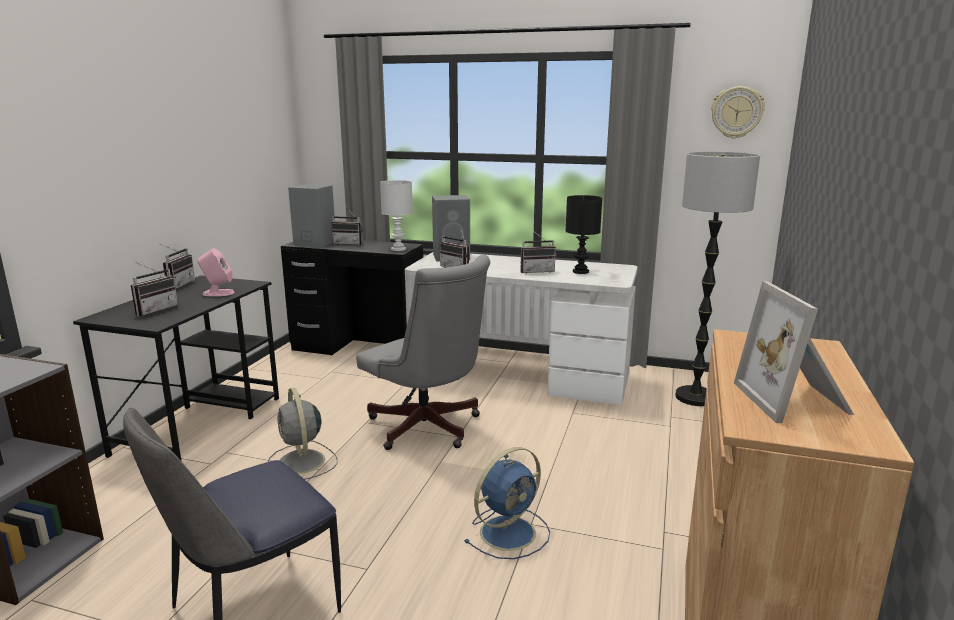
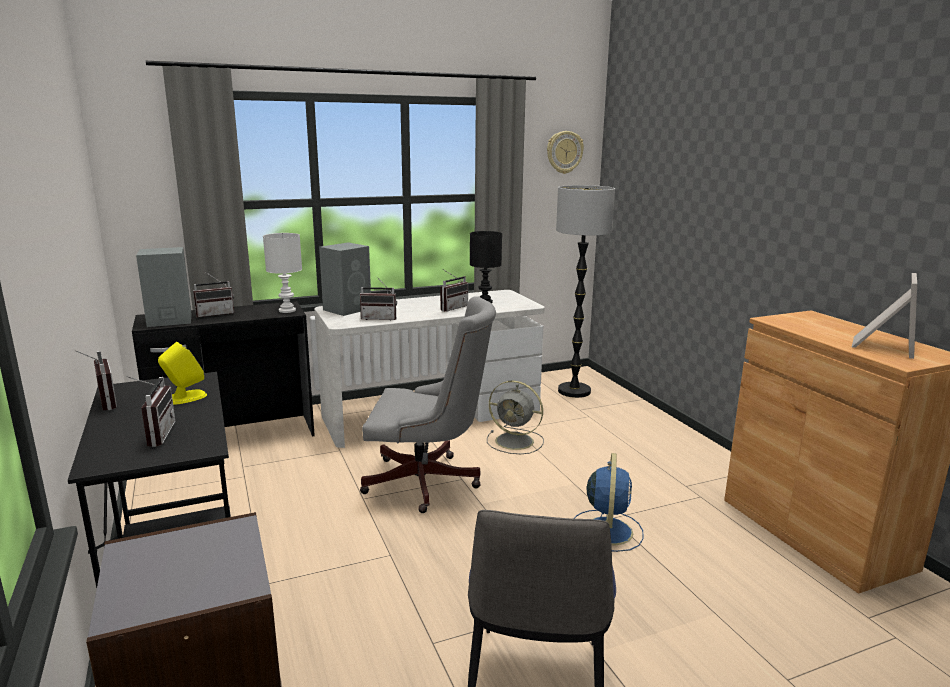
camera: 40 degrees left, 0 degrees up
pink speaker [197,249,234,296] -> yellow speaker [158,342,207,405]
grey fan [268,388,338,480] -> grey fan moved to [487,381,544,454]
picture frame [734,281,854,423] -> picture frame turned 105 degrees counterclockwise [852,273,917,359]

